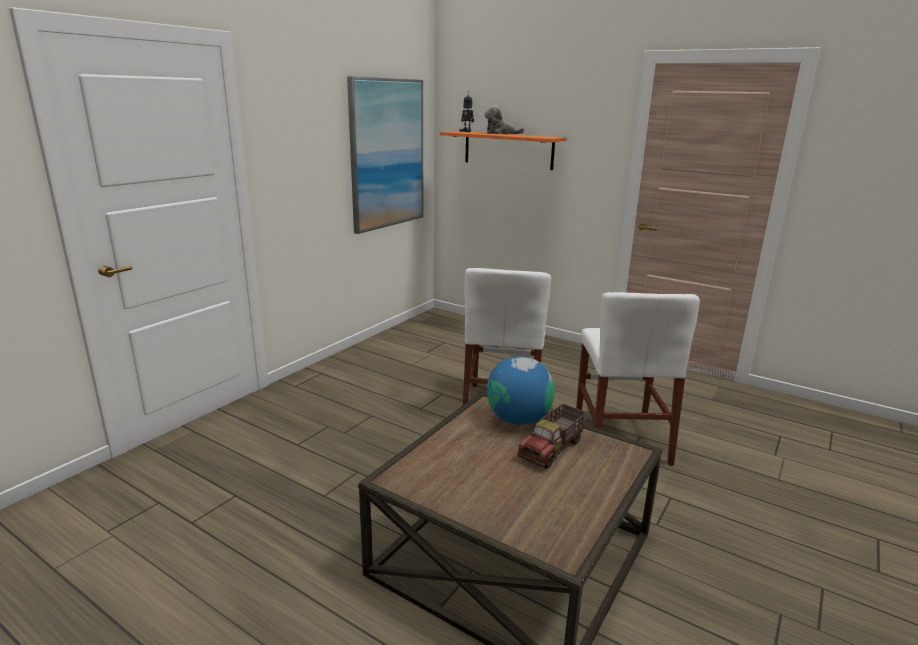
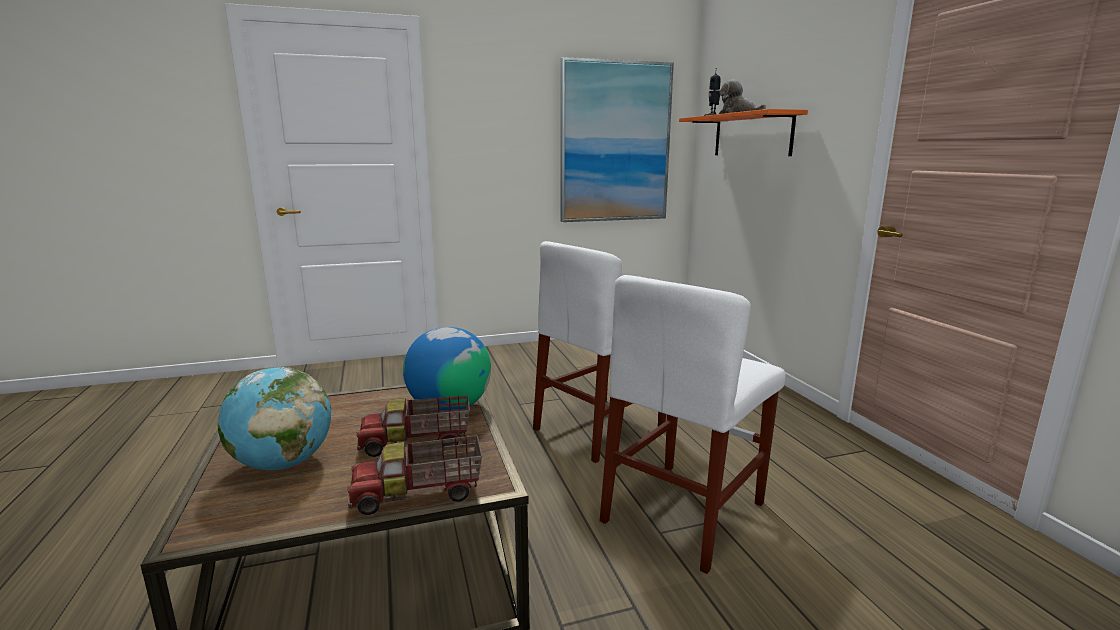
camera: 40 degrees right, 5 degrees down
none -> globe [218,367,331,470]
none -> toy truck [347,435,482,515]

